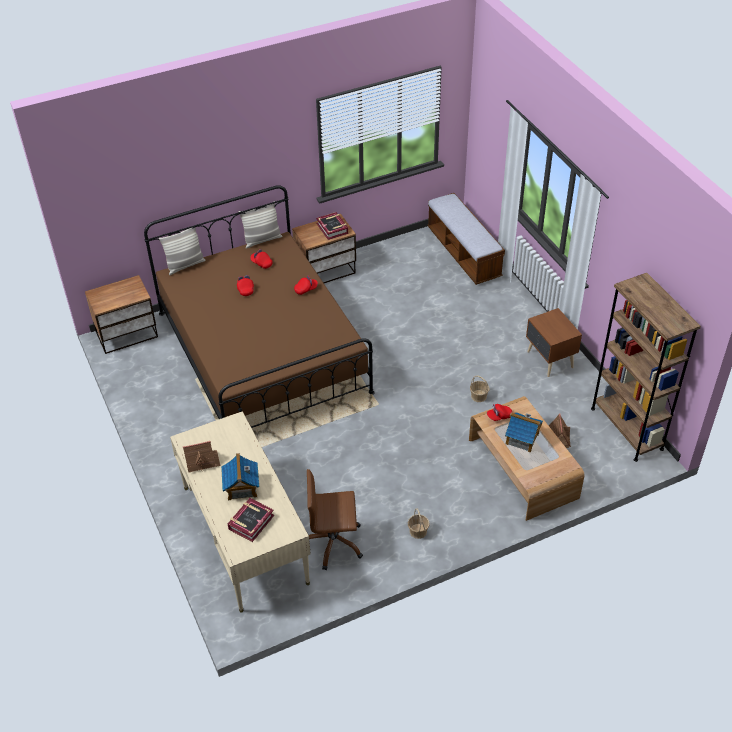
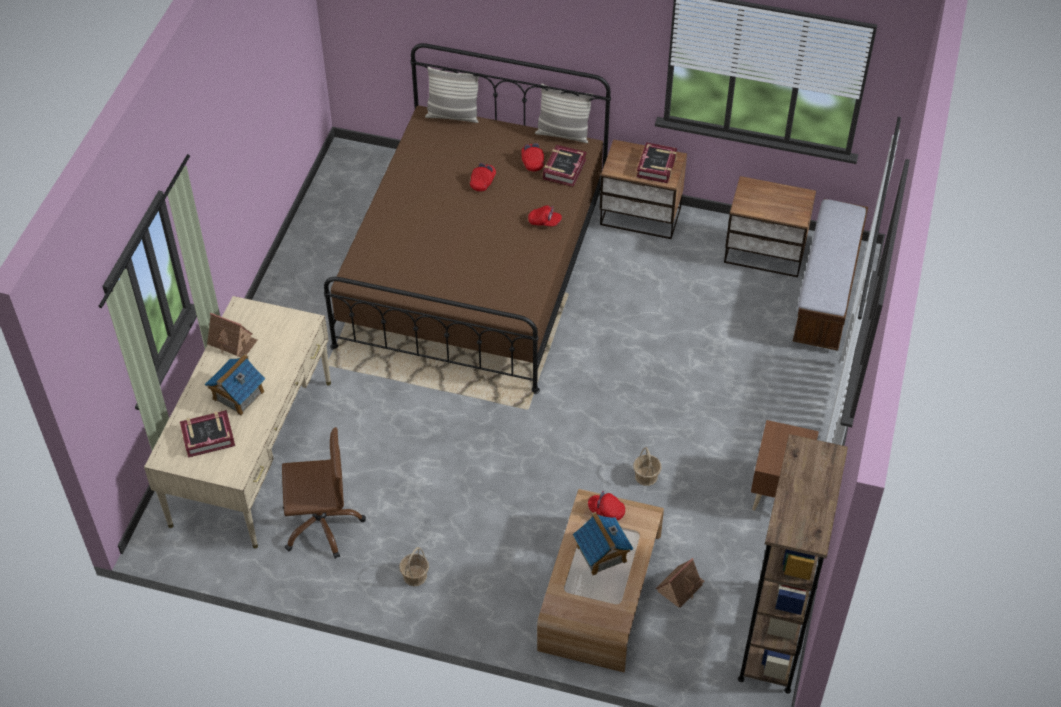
camera: 40 degrees right, 5 degrees up
nightstand [85,275,158,354] -> nightstand moved to [724,176,816,277]
brown office chair [307,469,363,570] -> brown office chair turned 135 degrees clockwise [282,427,366,559]
none -> book [543,145,587,187]

